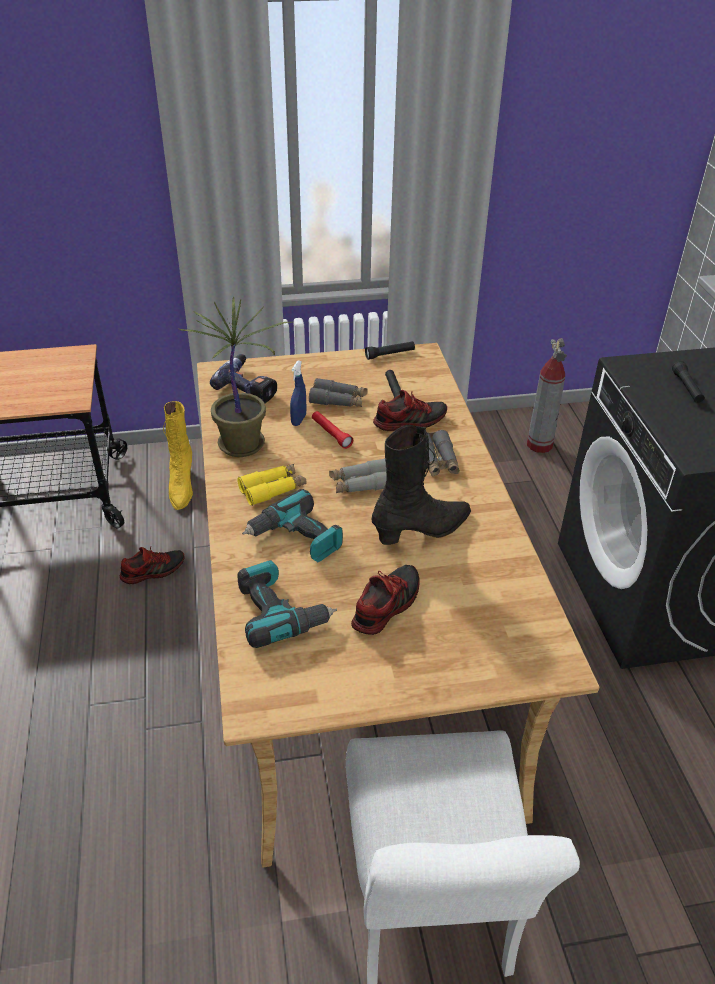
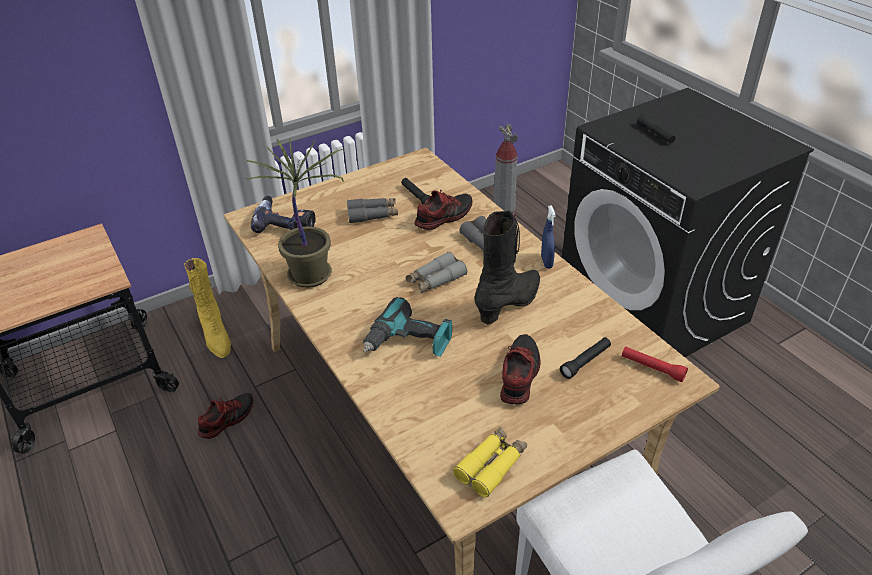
camera: 20 degrees left, 0 degrees up
yellow binoculars [237,464,307,506] -> yellow binoculars moved to [453,427,527,497]
power drill [237,560,337,648] -> none
blue spray bottle [290,360,306,426] -> blue spray bottle moved to [541,205,556,268]
red flashlight [312,411,353,449] -> red flashlight moved to [622,347,688,382]
black flashlight [365,341,415,360] -> black flashlight moved to [560,337,611,379]

